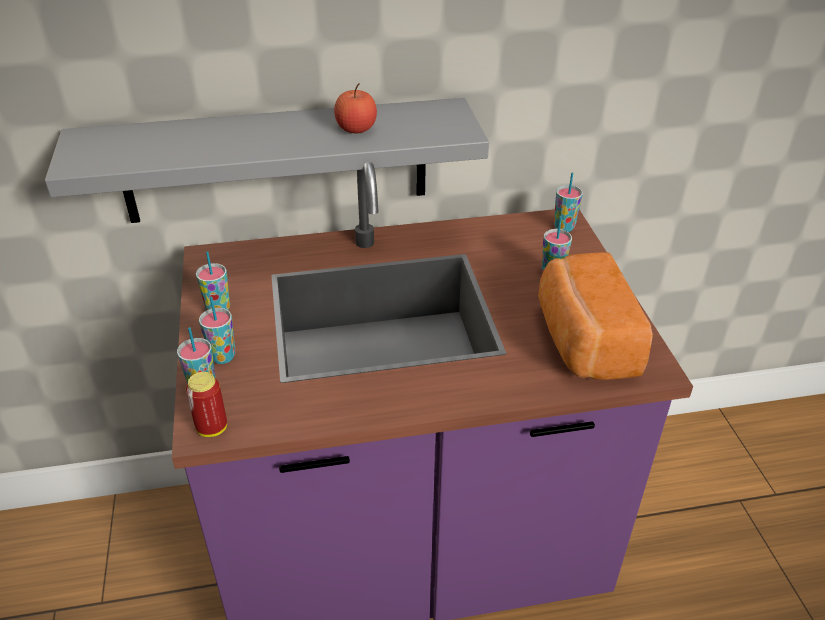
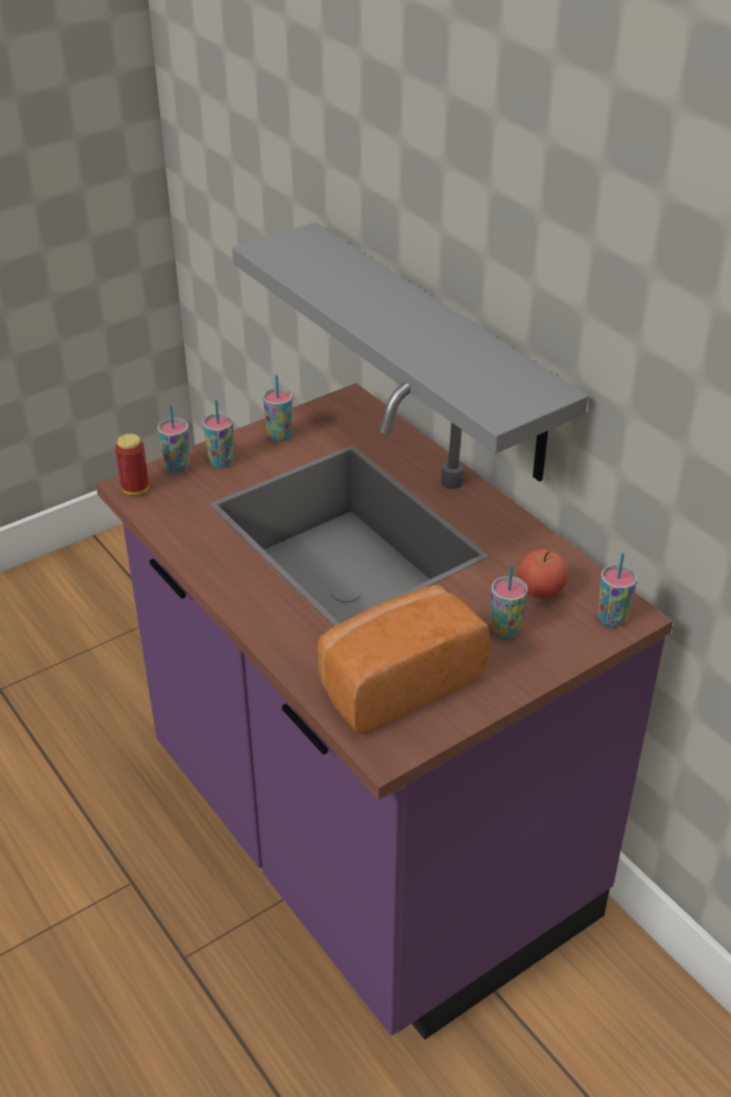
camera: 65 degrees right, 0 degrees up
apple [334,84,377,133] -> apple moved to [518,549,568,599]

